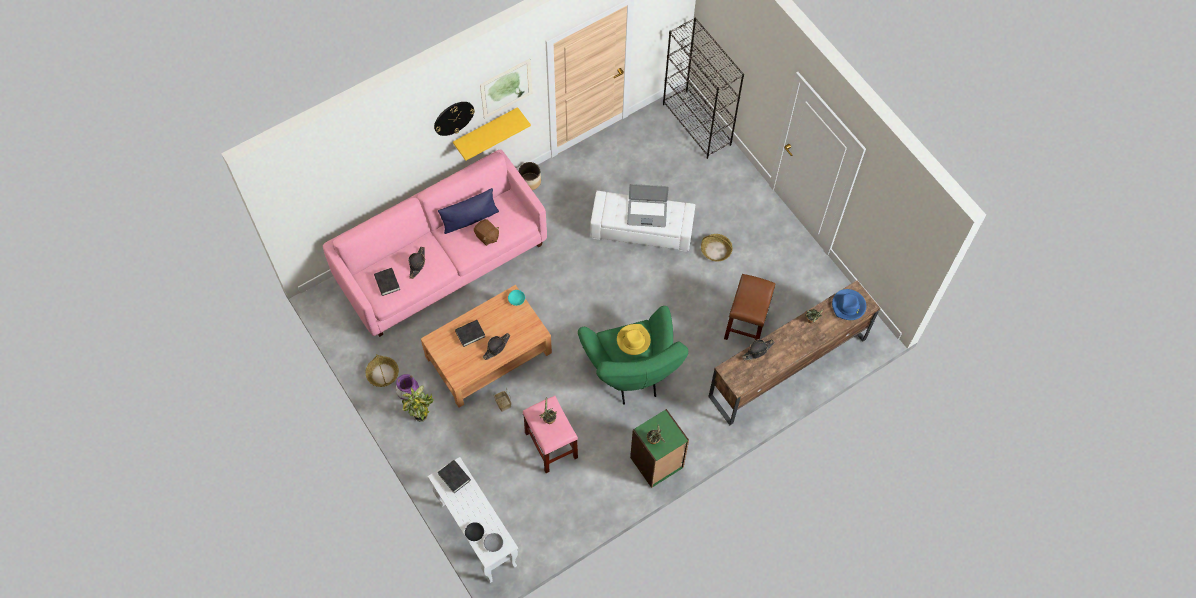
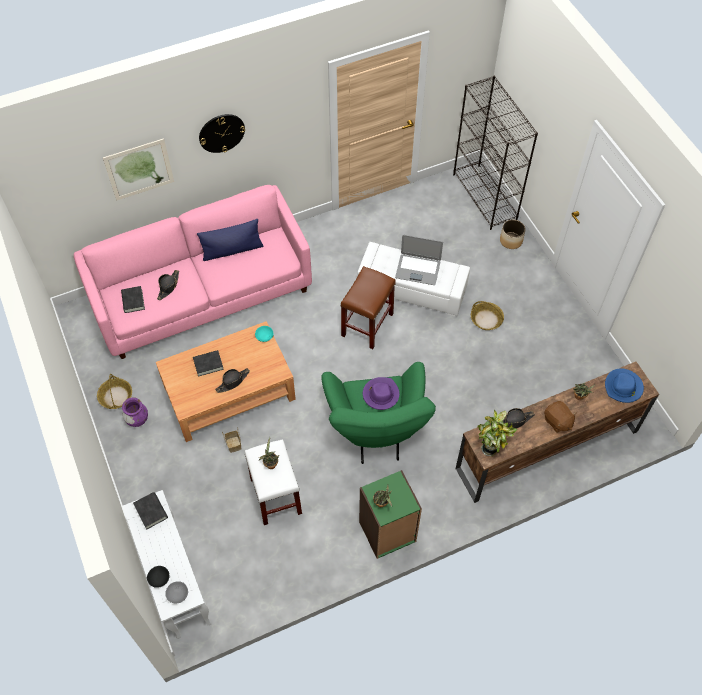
camera: 10 degrees right, 5 degrees down
potted plant [402,385,434,422] -> potted plant moved to [477,410,517,456]
yellow shelf [453,107,531,161] -> none
brown plush toy [474,219,499,246] -> brown plush toy moved to [544,401,576,433]
picture [480,59,532,119] -> picture moved to [103,138,174,201]
planter [518,162,541,190] -> planter moved to [500,220,526,249]
pink stool [523,396,578,473] -> white stool [245,439,302,525]
yellow hat [617,324,651,355] -> purple hat [363,377,400,410]
brown stool [724,274,775,340] -> brown stool moved to [341,266,395,349]

